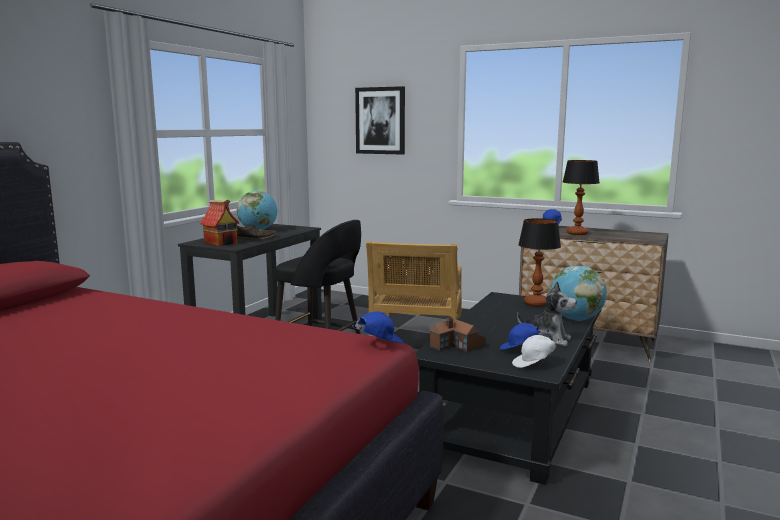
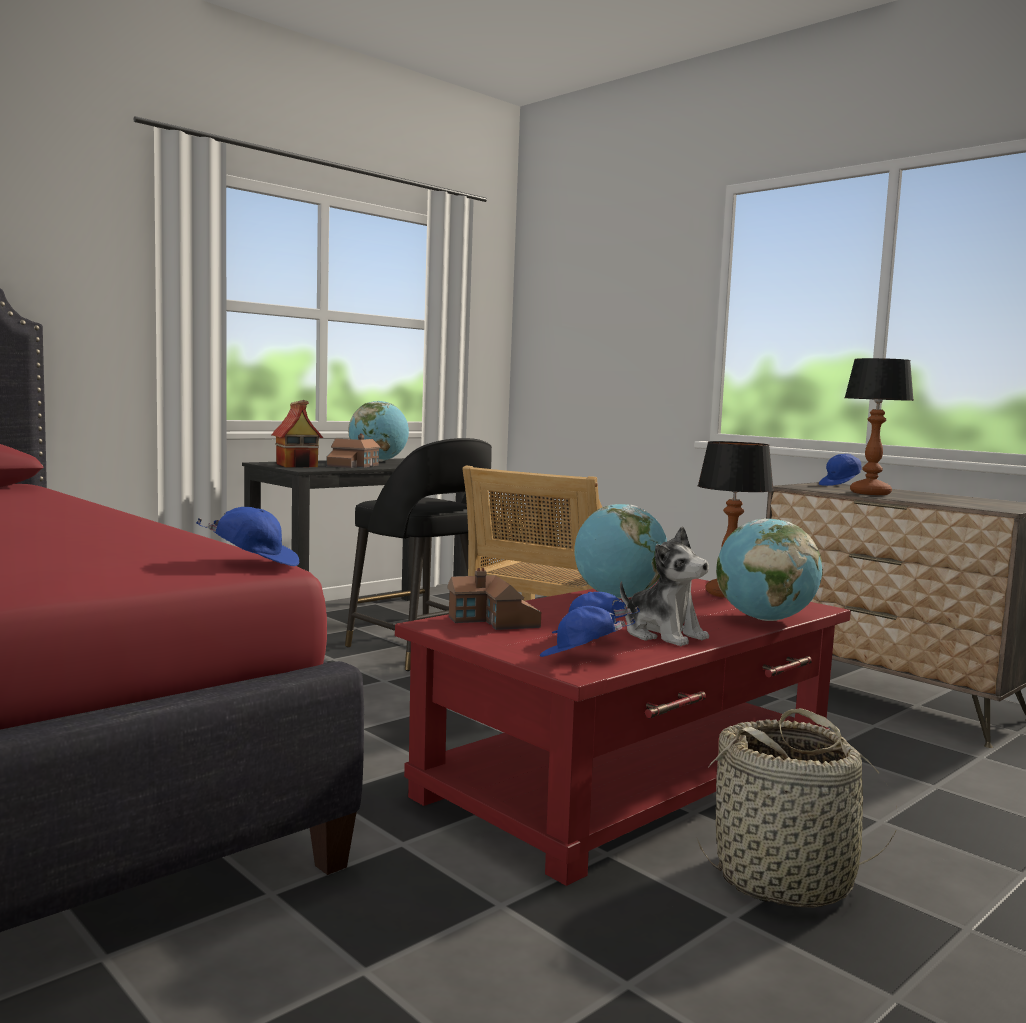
camera: 20 degrees right, 5 degrees down
brown shoe [237,224,277,239] -> toy house [326,433,380,468]
picture [355,86,405,155] -> none
black coffee table [416,292,601,485] -> red coffee table [395,579,851,886]
white cap [512,335,560,368] -> blue cap [540,606,636,657]
none -> globe [574,504,667,599]
none -> basket [698,708,897,908]

